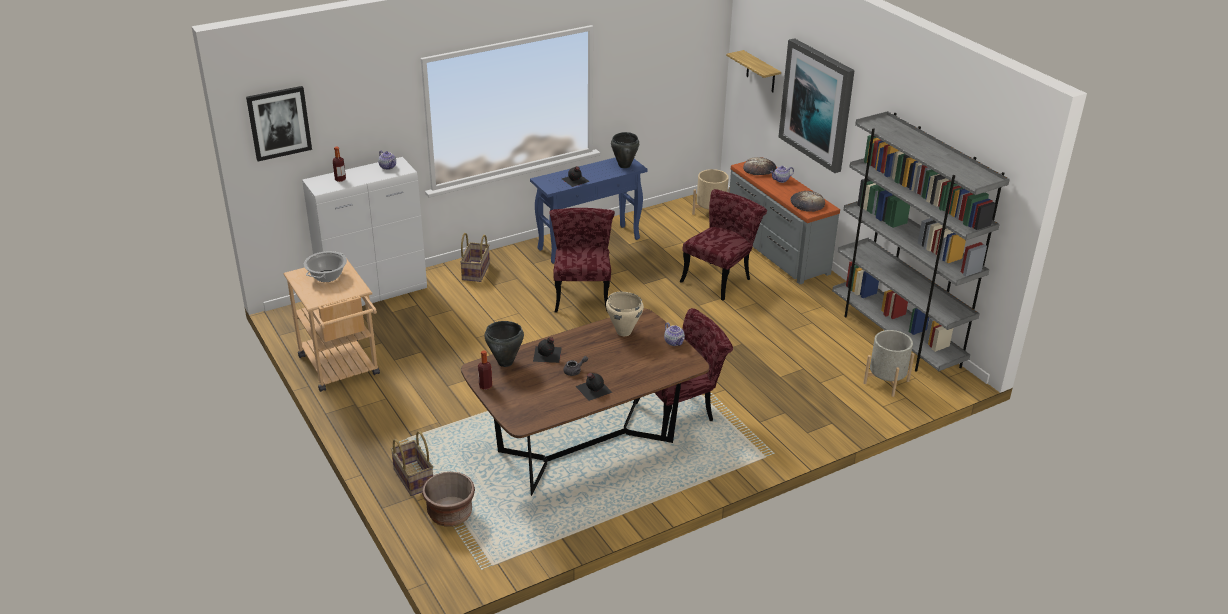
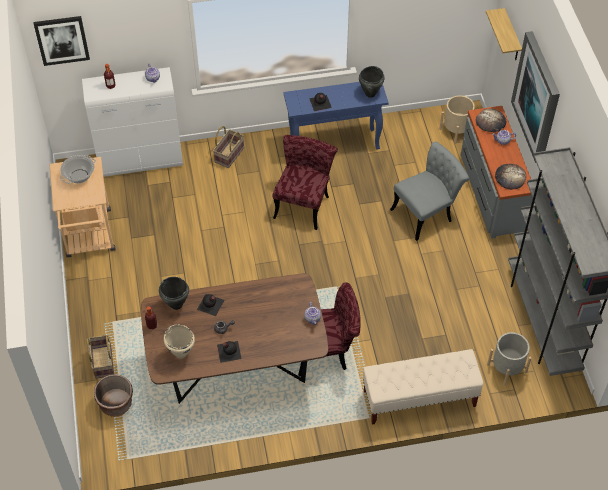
camera: 20 degrees right, 20 degrees up
beige cooking pot [606,292,644,336] -> beige cooking pot moved to [164,324,195,358]
red chair [680,189,767,301] -> grey chair [390,142,469,241]
none -> beige bench [363,349,483,424]

